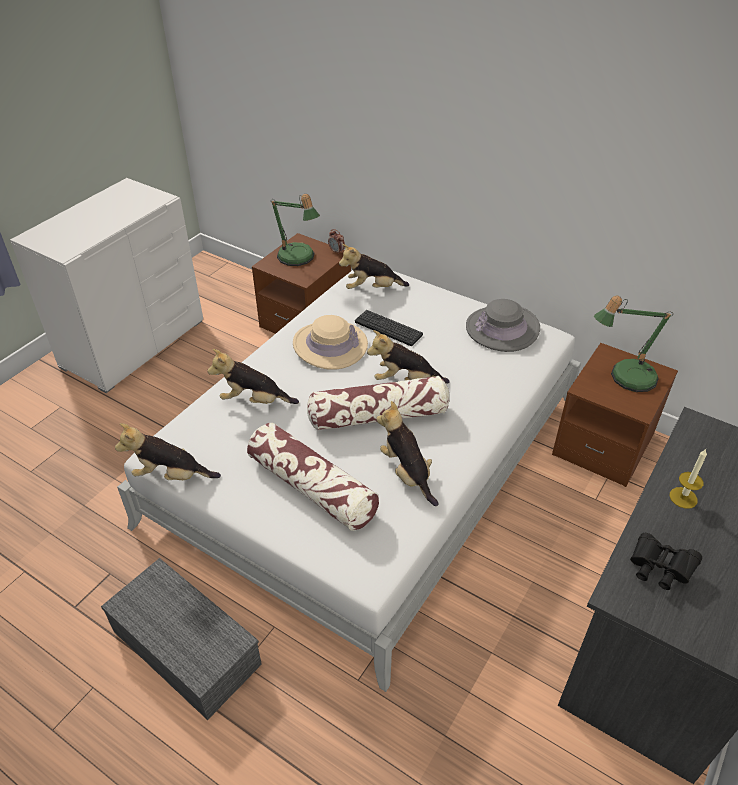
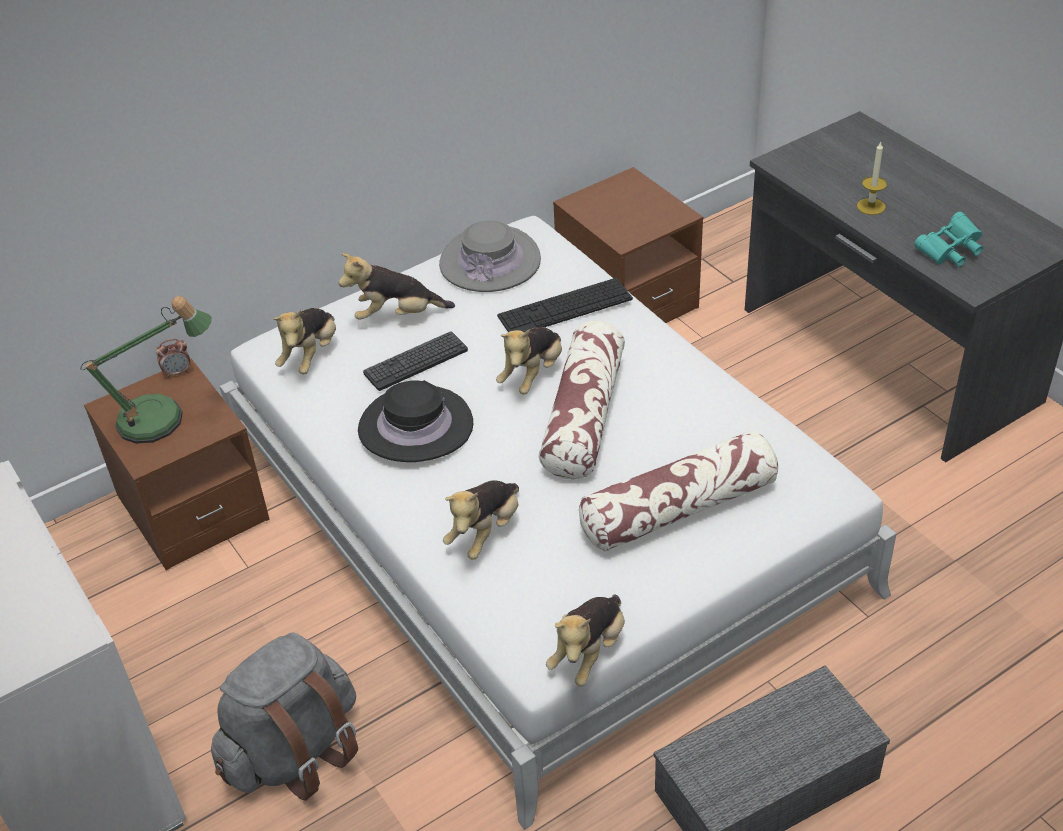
camera: 65 degrees left, 0 degrees up
beige hat [293,315,368,370] -> black hat [358,380,473,462]
plush toy [376,401,439,506] -> plush toy moved to [339,253,455,320]
table lamp [594,295,673,392] -> none
black binoculars [630,533,702,590] -> turquoise binoculars [914,212,983,267]
none -> grey backpack [211,632,358,801]
none -> keyboard [497,278,633,332]

